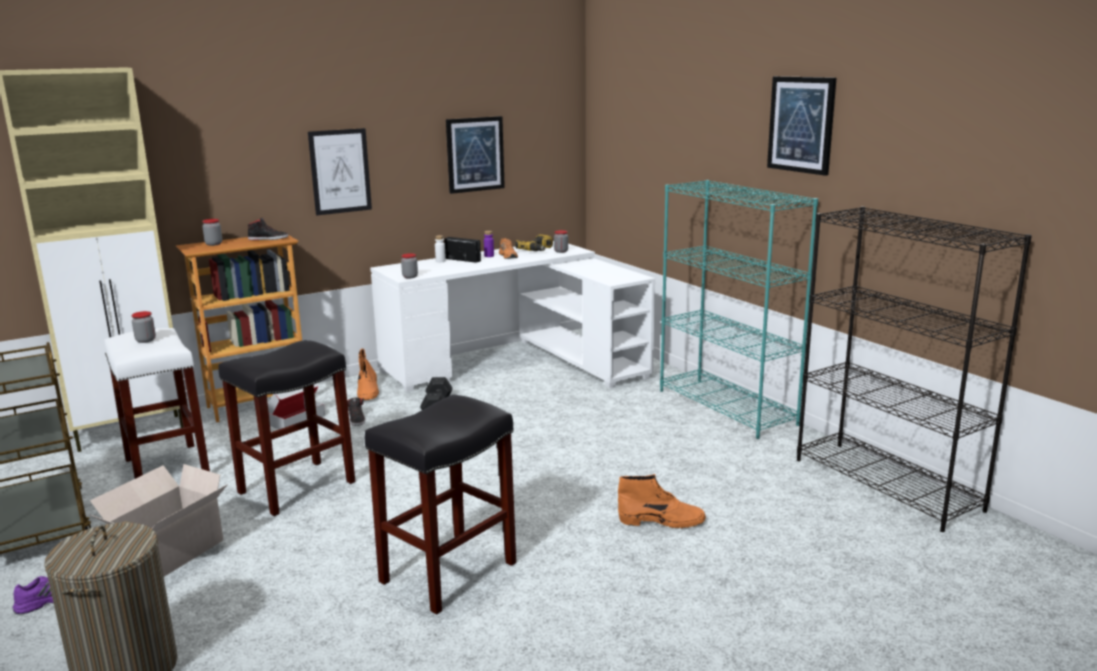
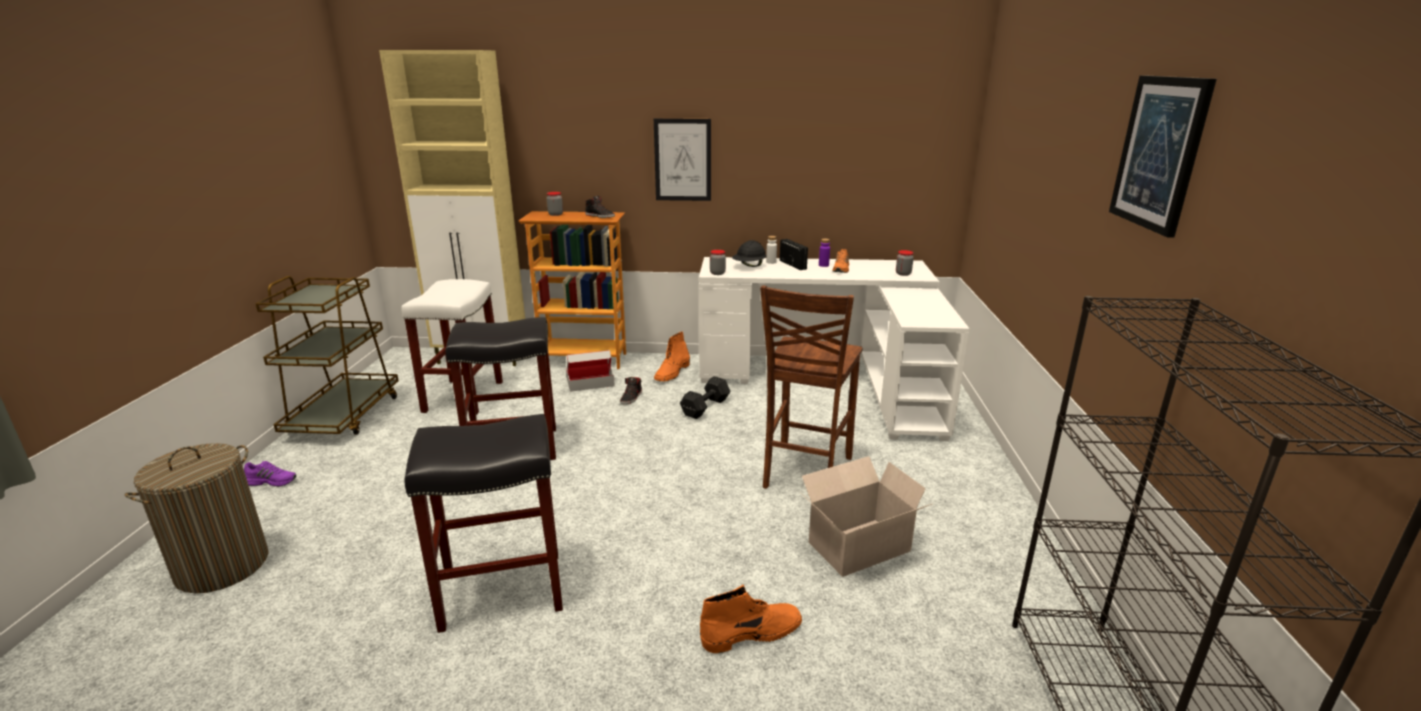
camera: 35 degrees right, 5 degrees up
cardboard box [89,464,228,577] -> cardboard box moved to [800,456,932,577]
jar [131,311,156,343] -> none
picture [446,116,505,194] -> none
power drill [515,234,553,251] -> none
orange boot [618,474,706,528] -> orange boot turned 60 degrees counterclockwise [700,585,802,653]
turquoise bookcase [660,180,818,439] -> none
none -> black hard hat [732,240,766,267]
none -> brown chair [760,285,863,489]

